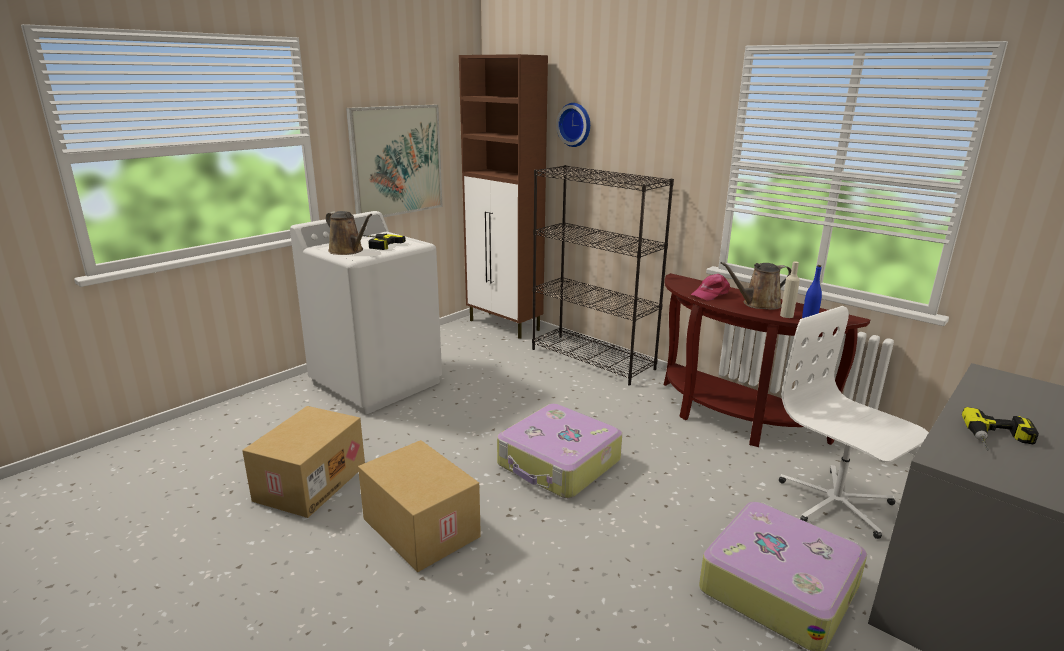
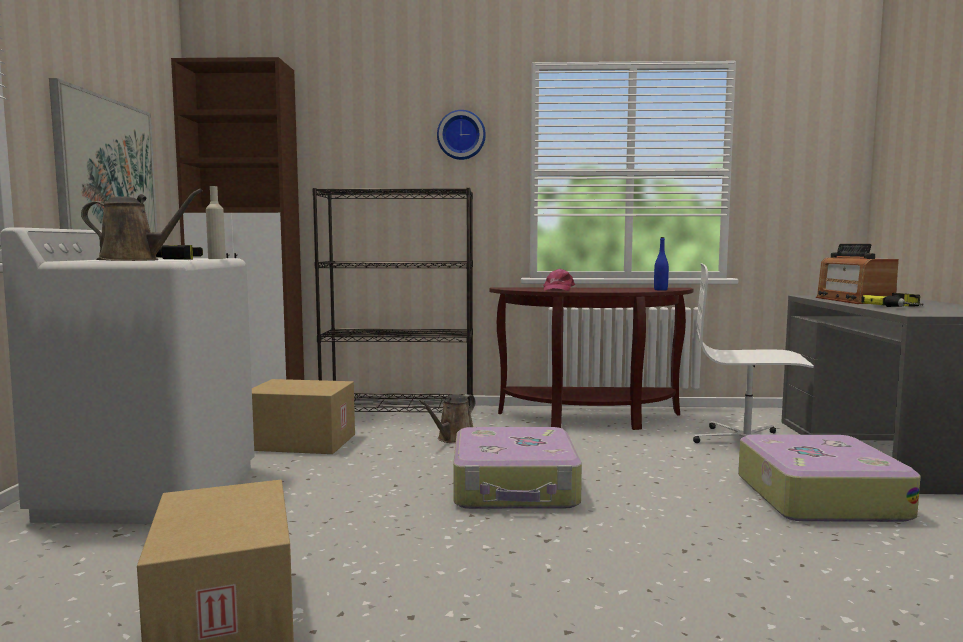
camera: 40 degrees left, 15 degrees down
cardboard box [358,440,481,572] -> cardboard box moved to [252,379,355,454]
wall clock [556,103,590,147] -> wall clock moved to [437,110,486,160]
brown watering can [720,262,792,310] -> brown watering can moved to [419,394,476,443]
beige bottle [780,261,800,318] -> beige bottle moved to [206,186,226,259]
none -> radio [816,244,899,304]

